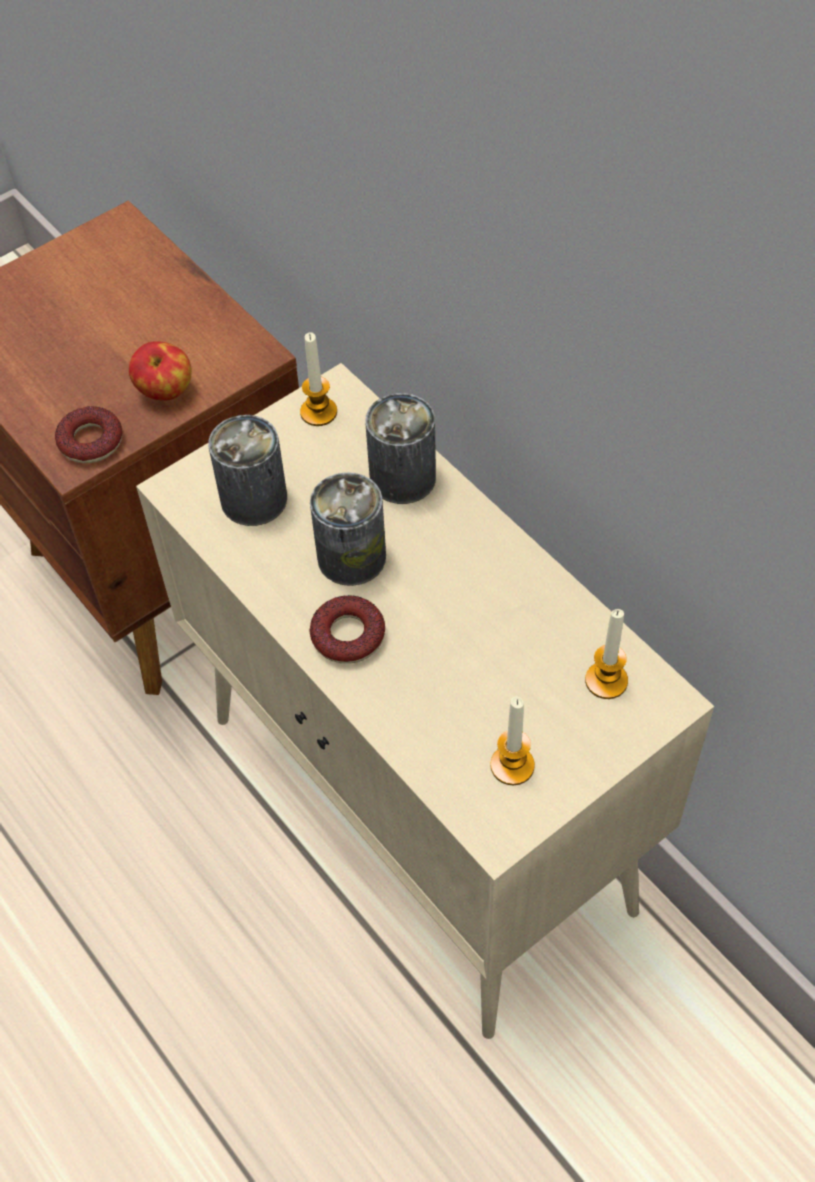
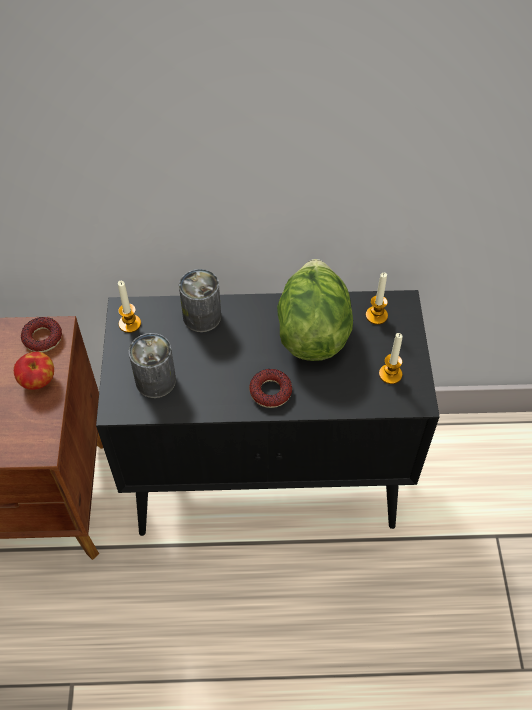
camera: 55 degrees left, 0 degrees up
donut [55,406,122,463] -> donut moved to [21,317,62,352]
beige cabinet [136,363,714,1039] -> black cabinet [96,290,440,536]
can [310,472,386,586] -> none
none -> lettuce [277,259,353,361]

